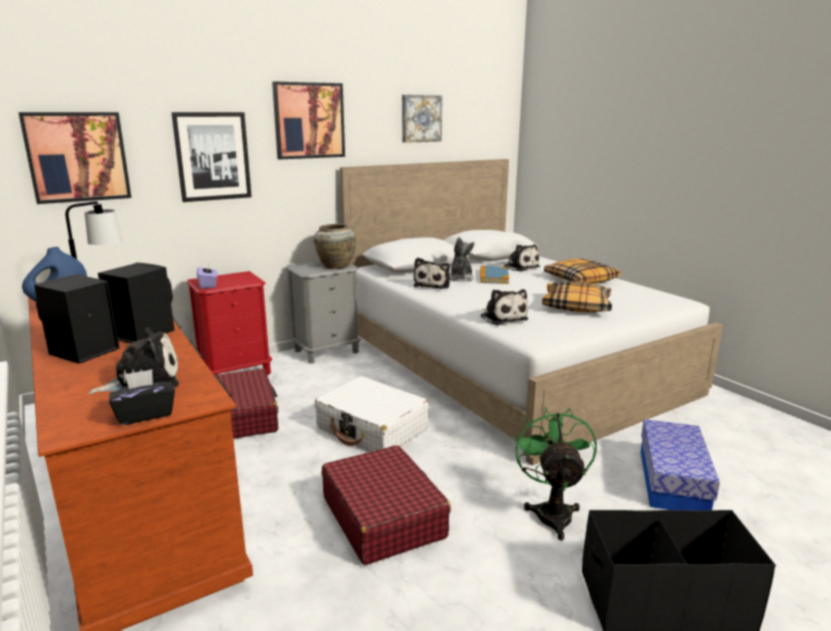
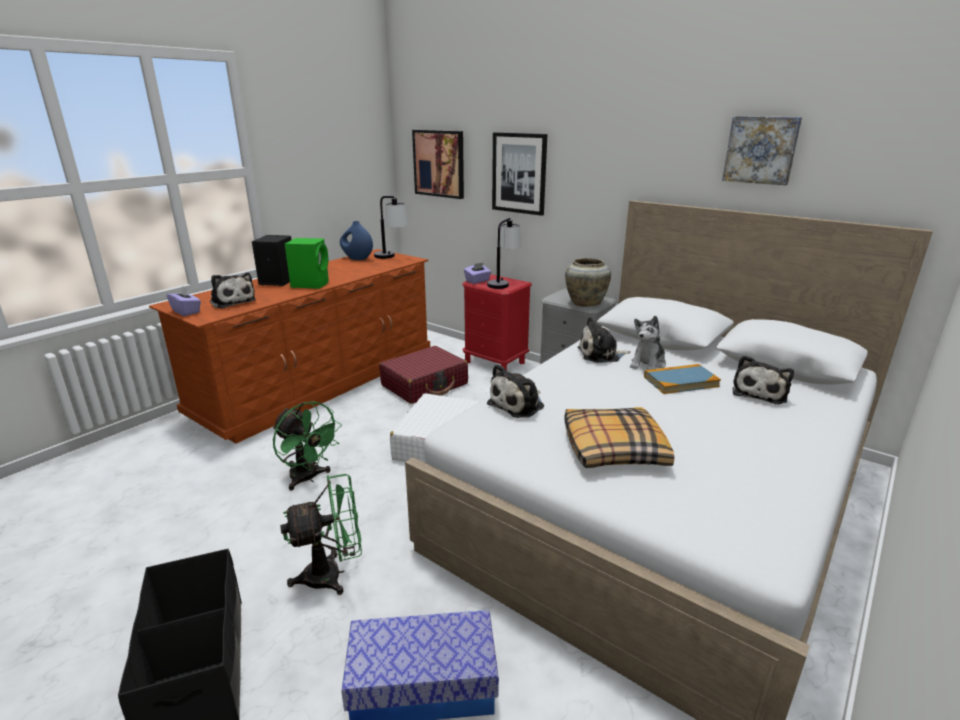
camera: 70 degrees right, 5 degrees up
black speaker [98,263,175,343] -> green speaker [285,238,329,289]
black tissue box [109,369,175,425] -> purple tissue box [167,286,201,316]
picture [272,81,345,159] -> none
red suitcase [322,445,451,565] -> green fan [273,401,342,491]
plush toy [450,237,475,281] -> plush toy turned 150 degrees clockwise [630,316,666,370]
pillow [544,259,620,284] -> none
none -> table lamp [487,218,521,289]

